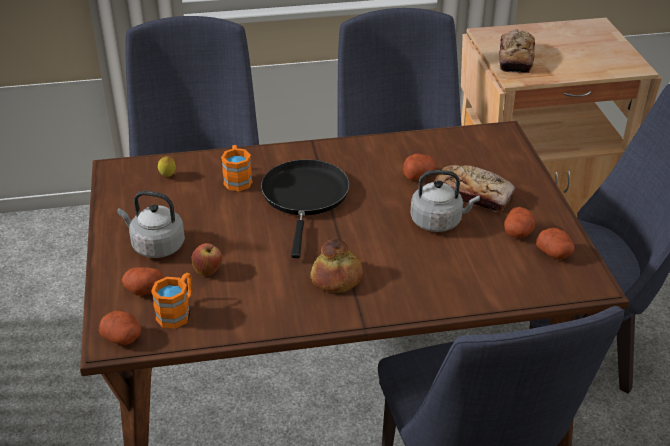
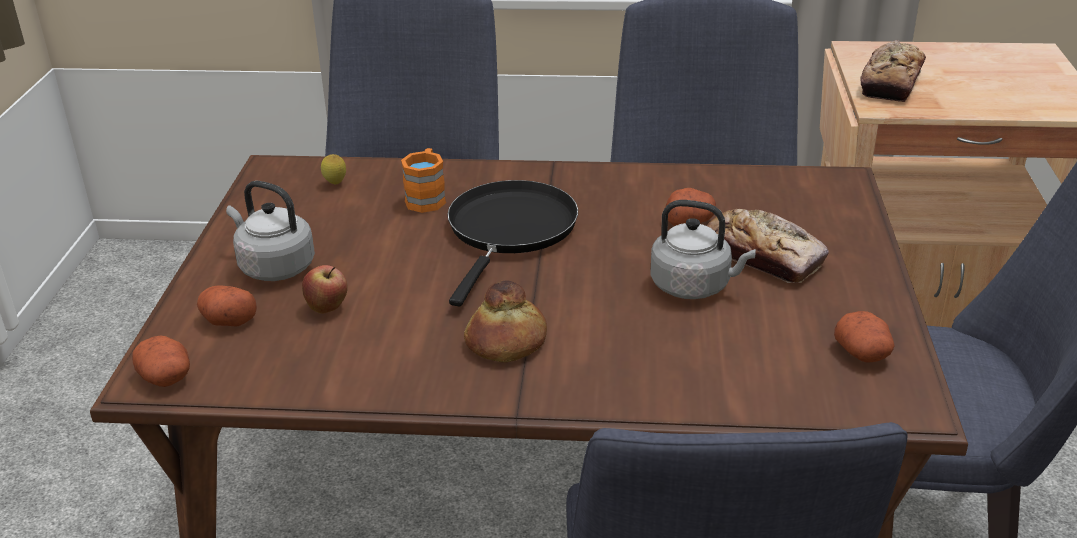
camera: 15 degrees right, 5 degrees down
orange mug [151,273,192,329] -> none
potato [504,207,535,238] -> none

